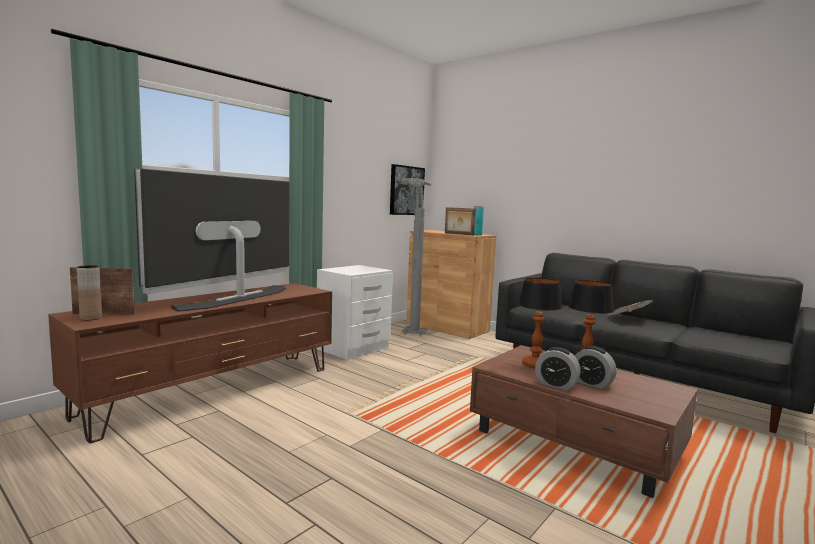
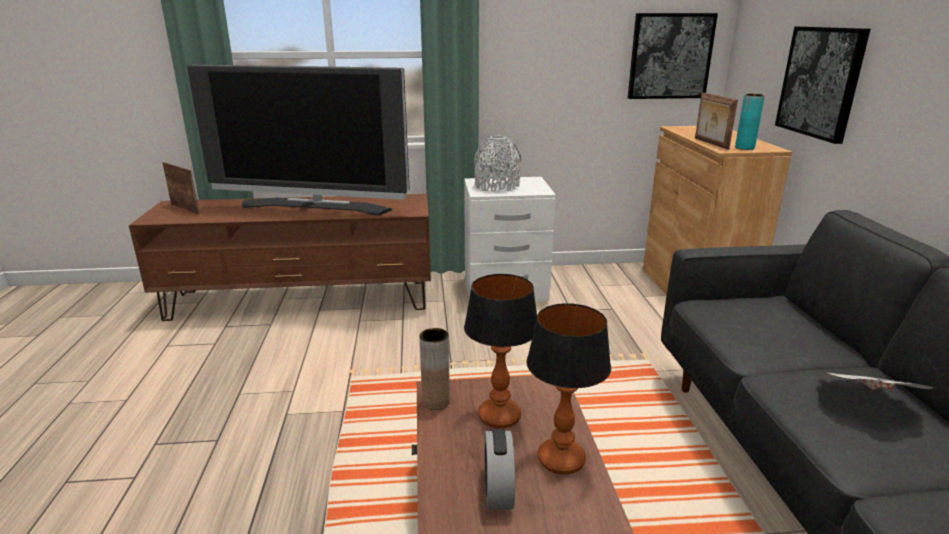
camera: 45 degrees right, 15 degrees up
brown vase [77,265,102,321] -> brown vase moved to [420,328,450,410]
television [134,169,290,312] -> television turned 150 degrees counterclockwise [187,64,410,216]
grey floor lamp [399,178,431,336] -> none
alarm clock [535,347,581,390] -> none
none -> grey vase [474,135,521,192]
none -> picture [775,26,870,144]

